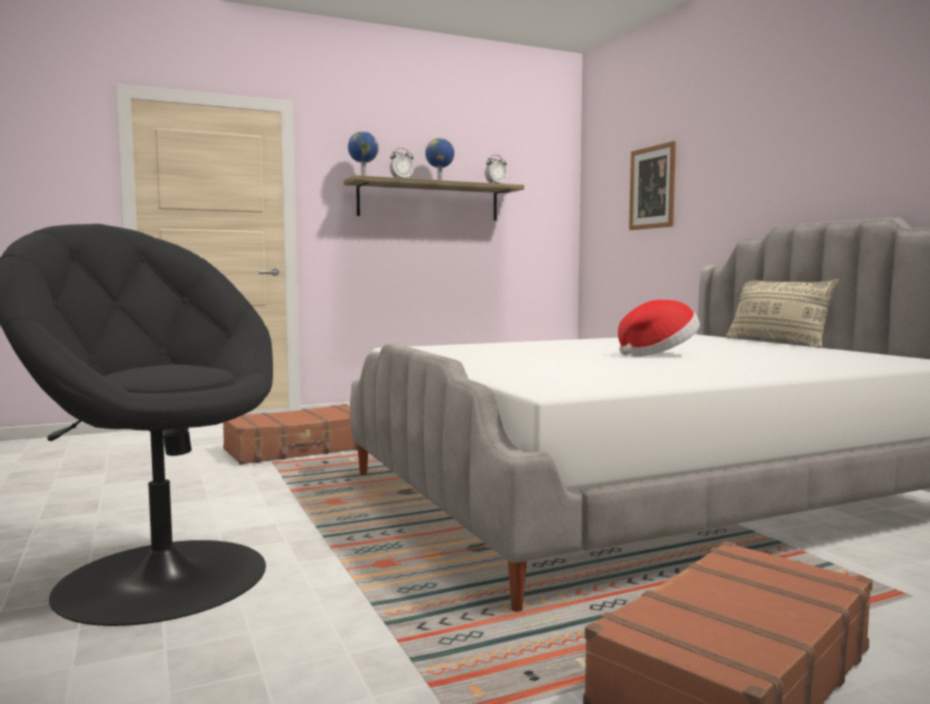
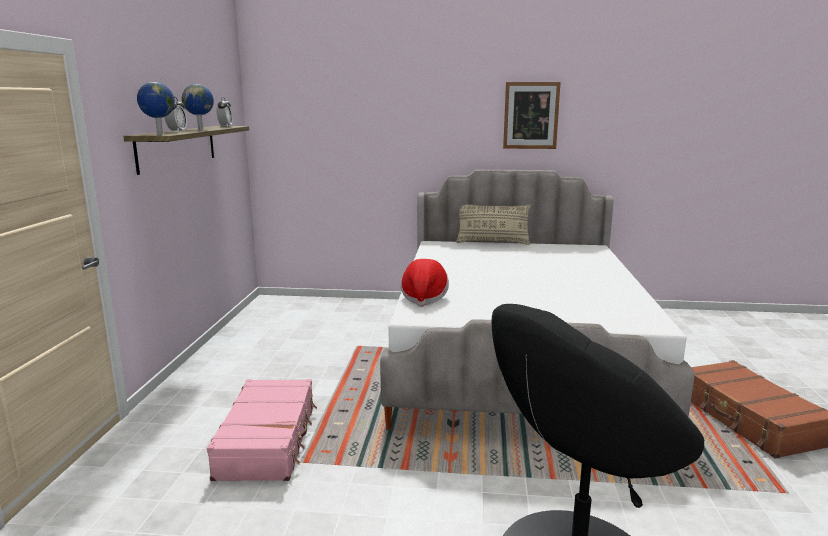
camera: 60 degrees left, 10 degrees up
brown suitcase [223,404,358,465] -> pink suitcase [207,379,317,481]
hat [618,300,700,356] -> hat moved to [401,259,449,307]
picture [629,141,676,230] -> picture moved to [503,82,561,149]

